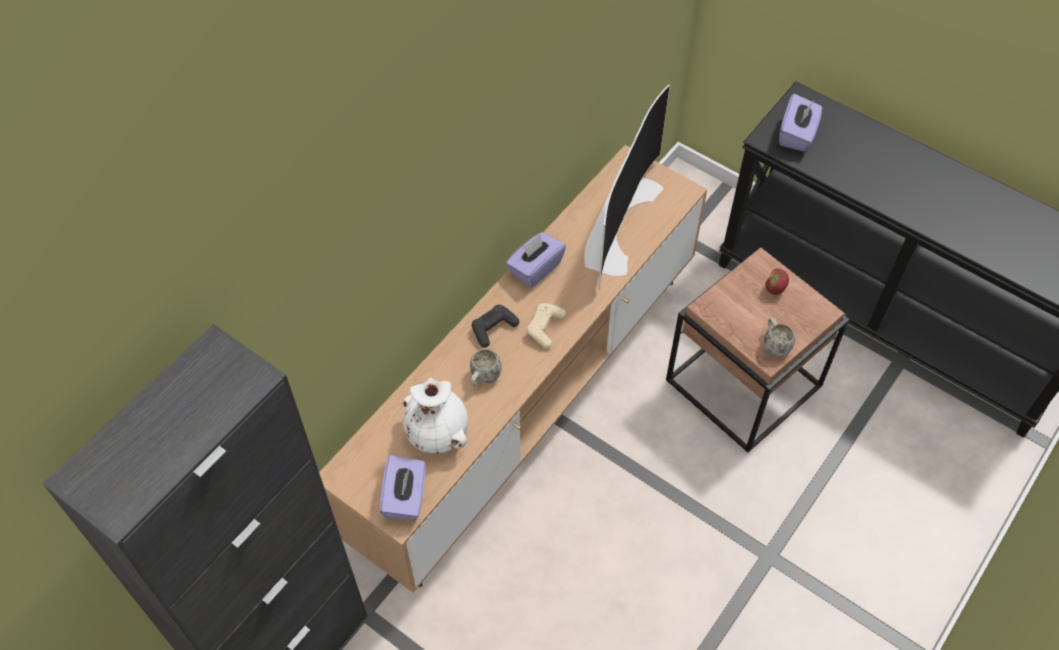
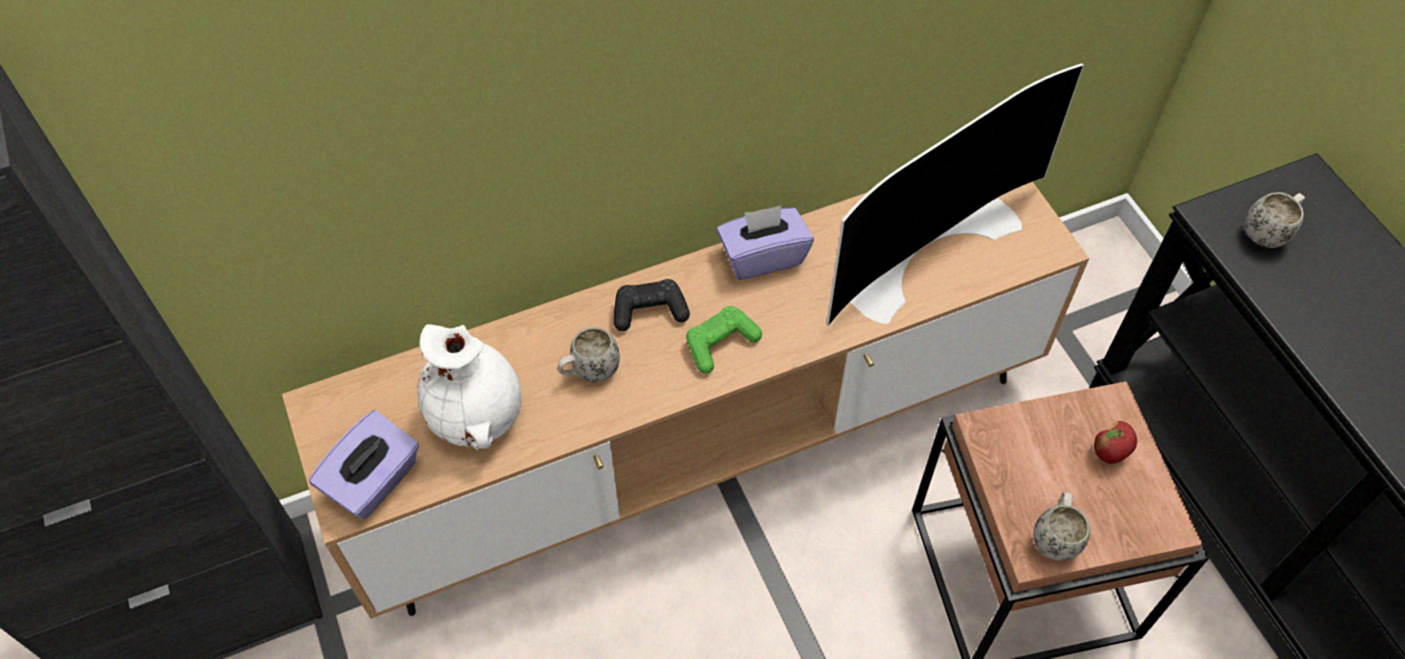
camera: 30 degrees right, 0 degrees up
beige game controller [526,303,566,348] -> green game controller [686,306,762,374]
purple tissue box [779,94,822,152] -> white mug [1245,192,1305,248]

